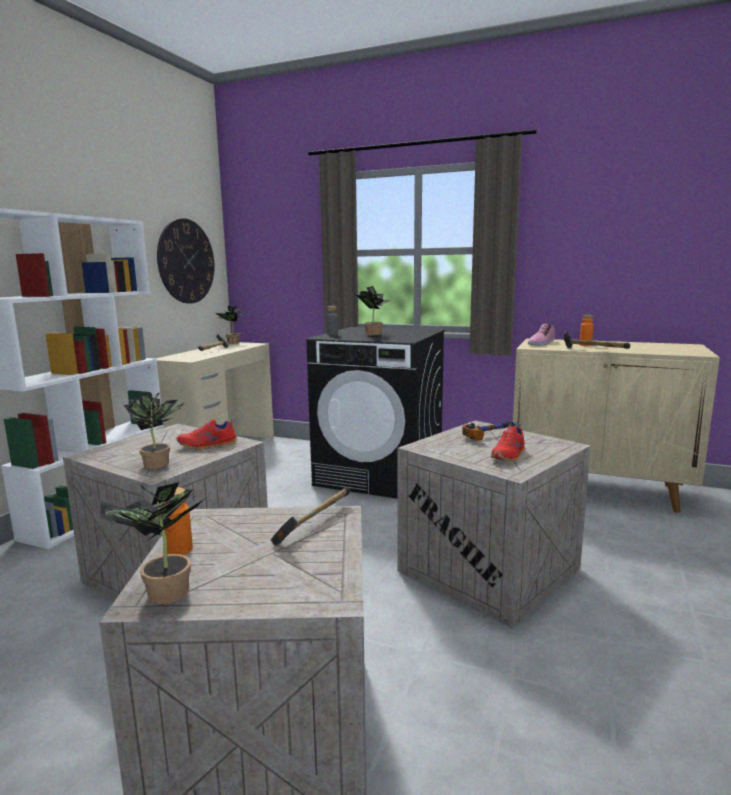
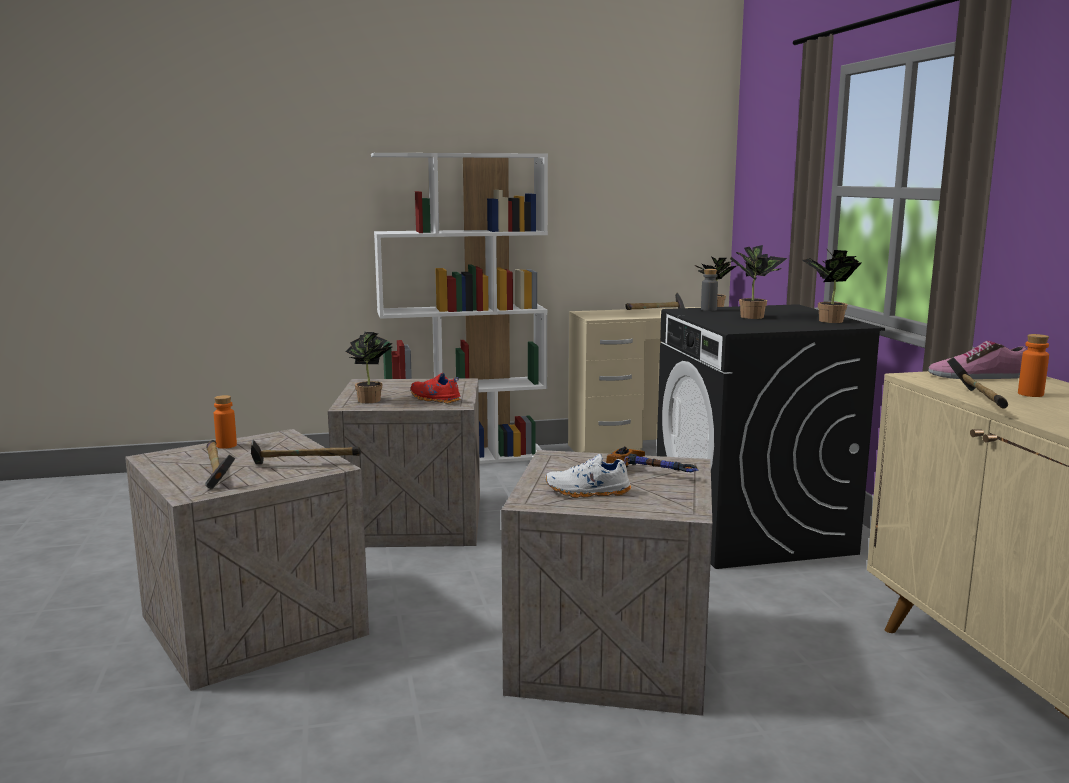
camera: 55 degrees right, 0 degrees up
potted plant [100,482,206,604] -> potted plant moved to [802,249,862,323]
wall clock [157,218,214,304] -> none
red shoe [491,423,525,461] -> white shoe [545,454,631,498]
none -> hammer [205,440,235,490]

